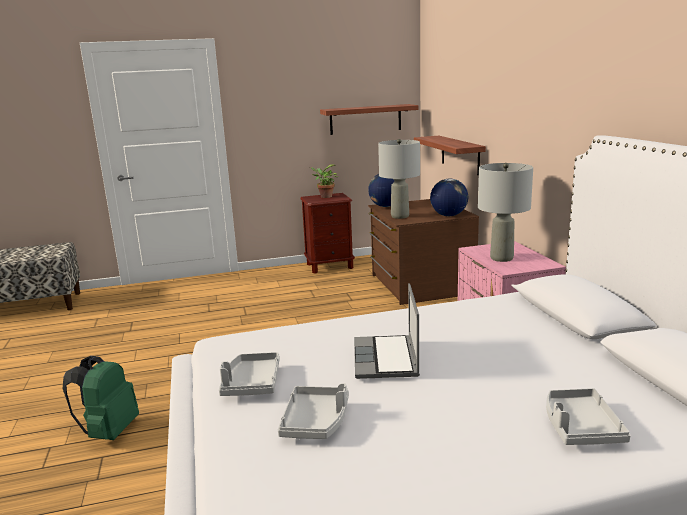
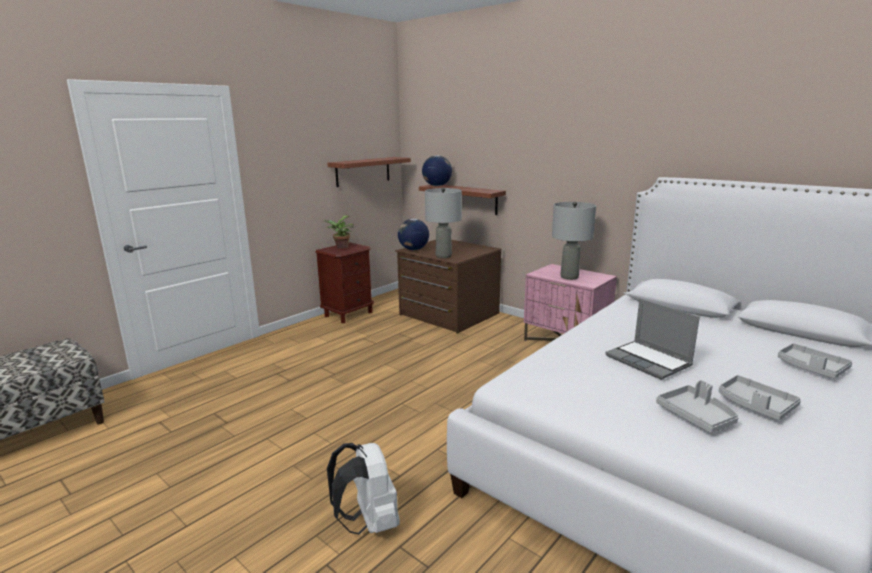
camera: 35 degrees left, 0 degrees up
green backpack [63,356,139,440] -> white backpack [327,443,400,535]
grey tray [219,352,280,396] -> grey tray moved to [719,375,801,420]
globe [430,179,468,216] -> globe moved to [422,155,452,186]

